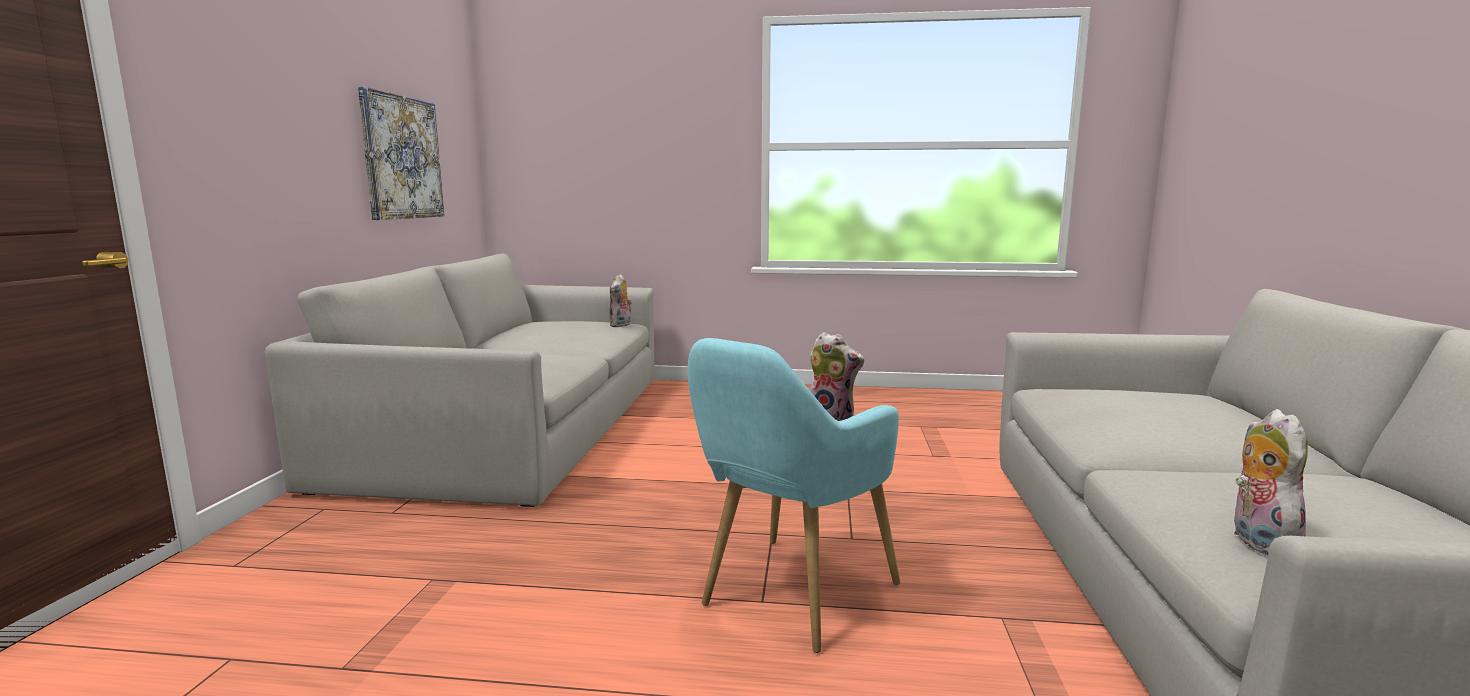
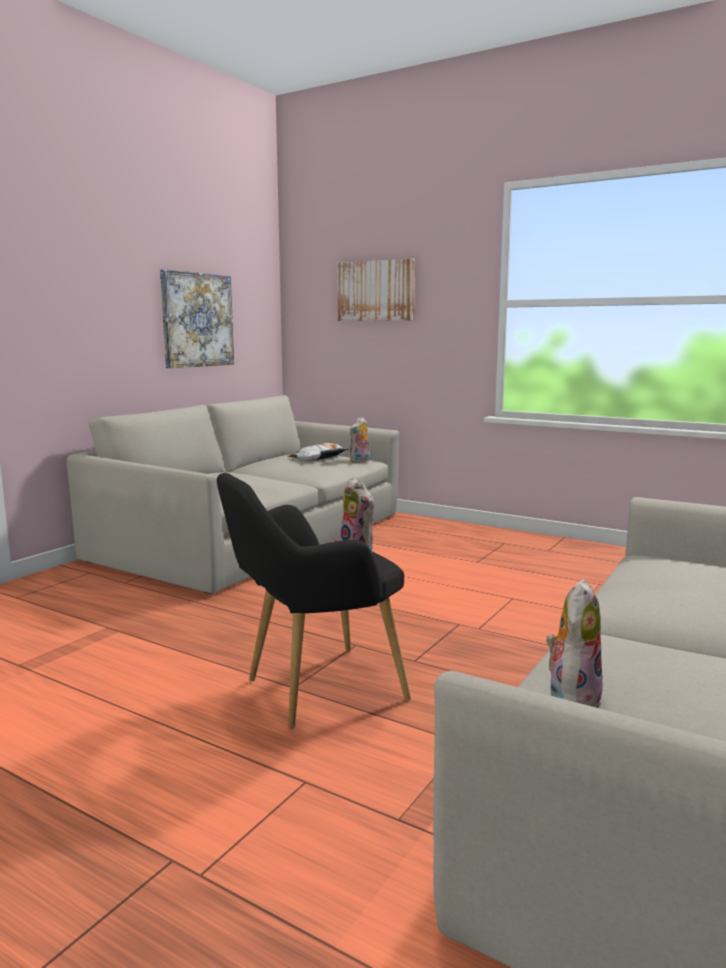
camera: 25 degrees right, 0 degrees up
turquoise armchair [688,338,900,653] -> black armchair [217,473,411,728]
none -> pillow [288,443,349,461]
none -> picture [337,258,415,321]

